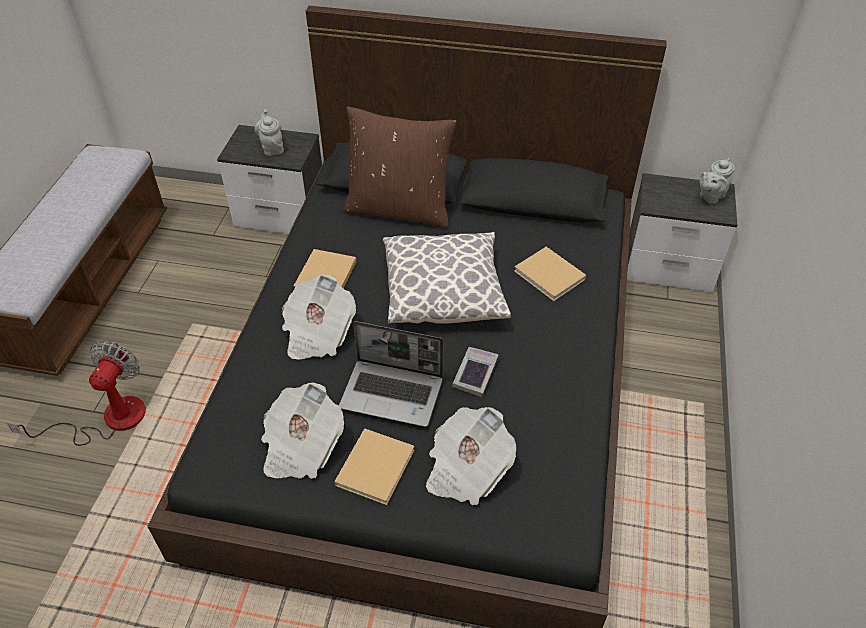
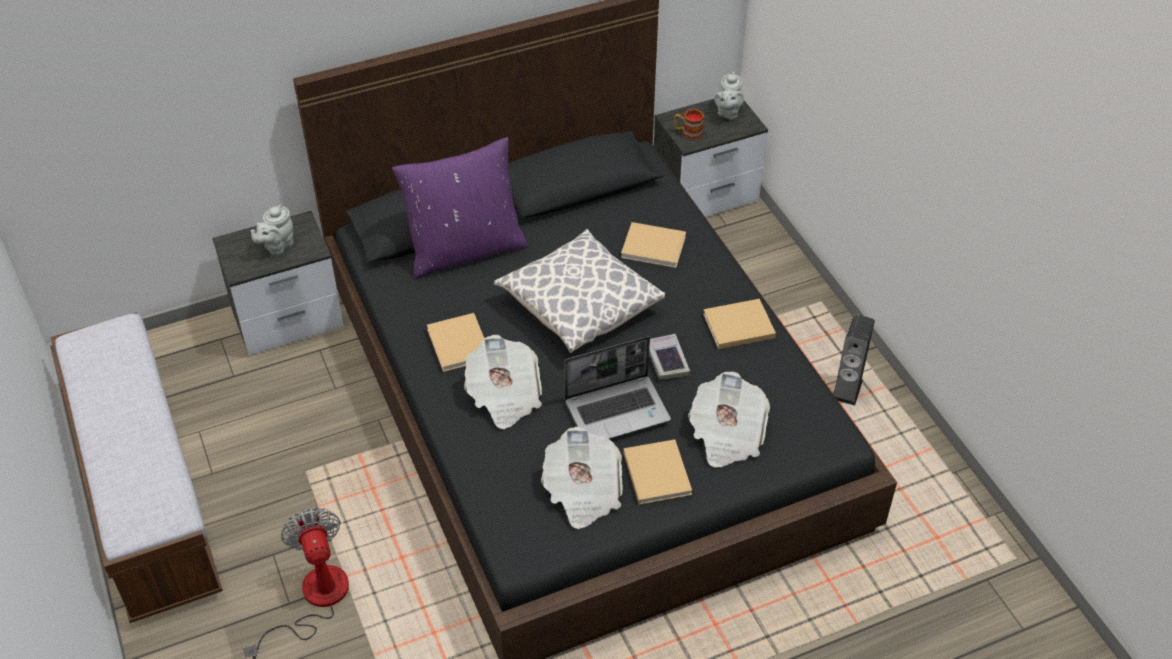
camera: 35 degrees left, 0 degrees up
grey teapot [254,109,284,156] -> grey teapot turned 90 degrees counterclockwise [251,205,293,255]
brown pillow [343,107,457,228] -> purple pillow [392,137,528,278]
none -> mug [674,109,704,140]
none -> beige book [703,299,776,349]
none -> speaker [833,314,875,405]

